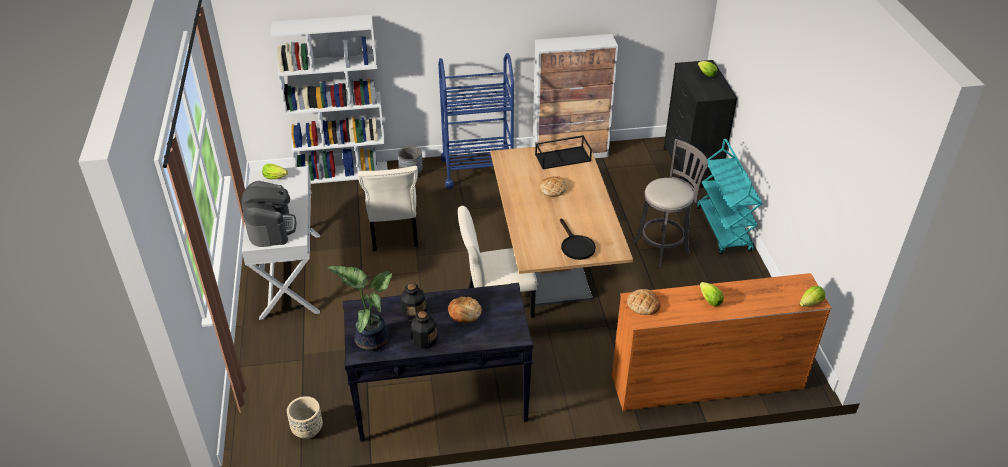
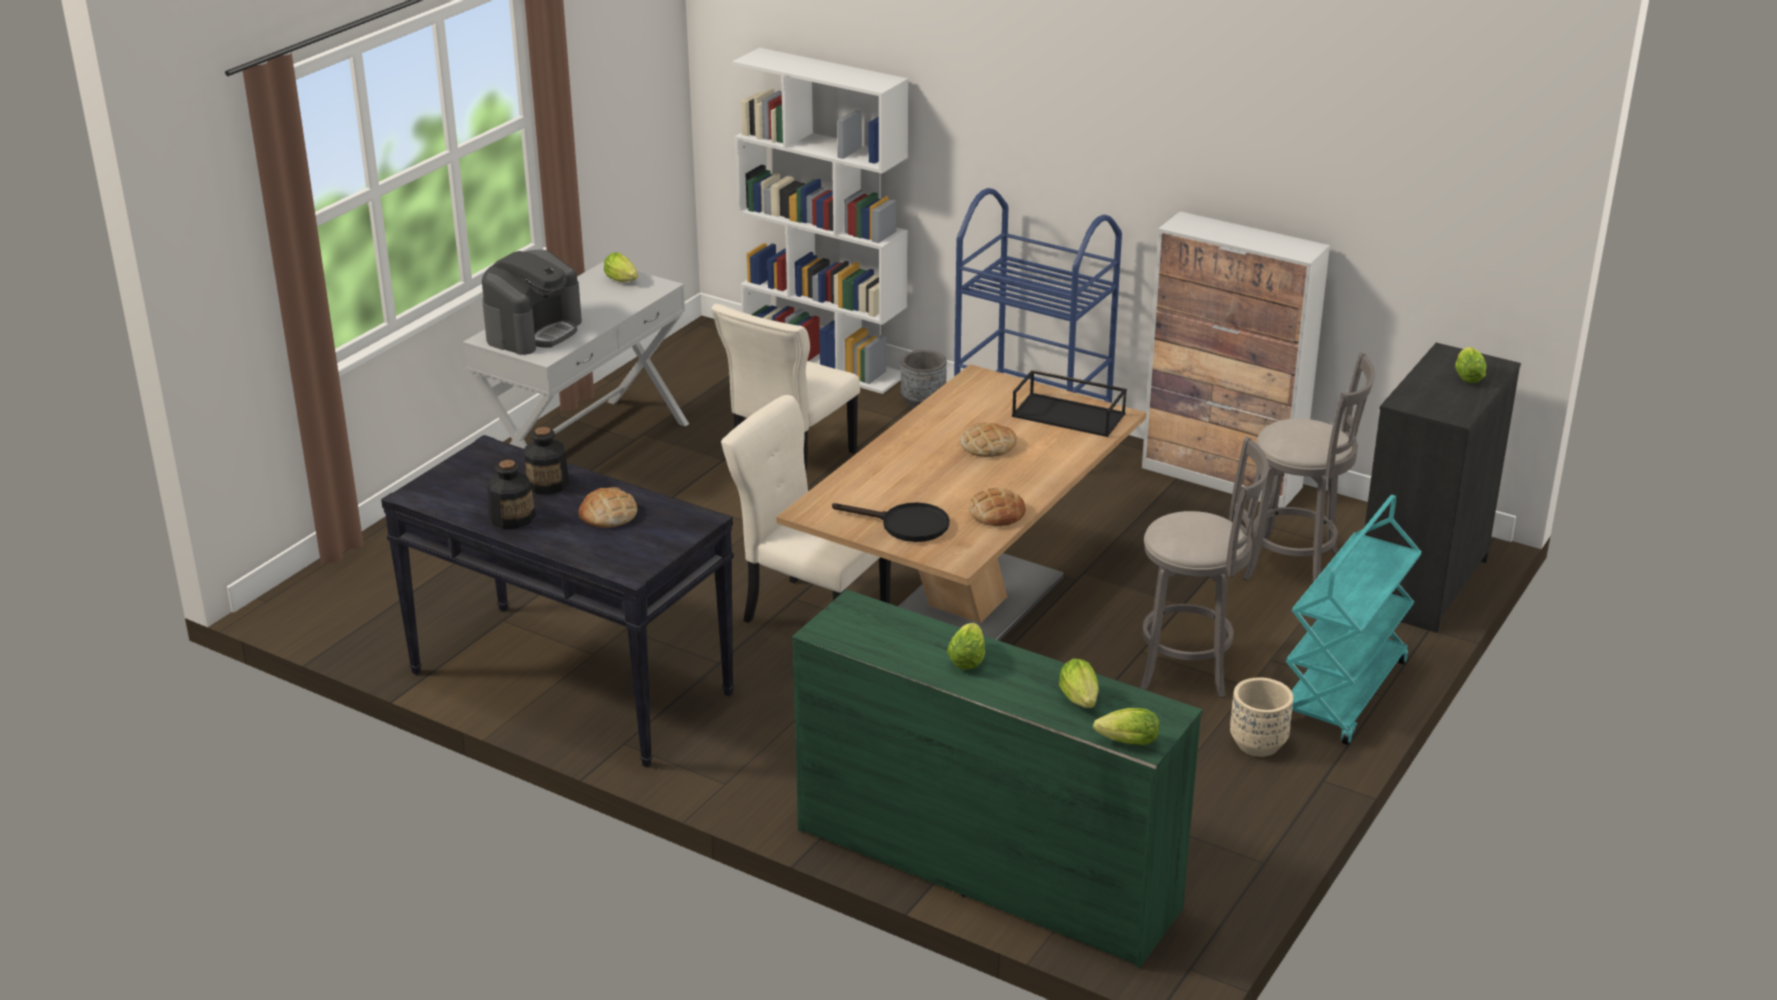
camera: 40 degrees right, 10 degrees down
beige planter [287,396,323,439] -> beige planter moved to [1230,678,1293,757]
potted plant [328,266,392,351] -> none
black frying pan [560,219,596,260] -> black frying pan turned 90 degrees counterclockwise [832,503,949,542]
orange dresser [612,273,831,412] -> green dresser [792,589,1203,968]
bread [627,289,661,315] -> bread moved to [969,488,1026,526]
none -> lettuce [1059,659,1099,708]
none -> grey stool [1243,352,1375,582]

